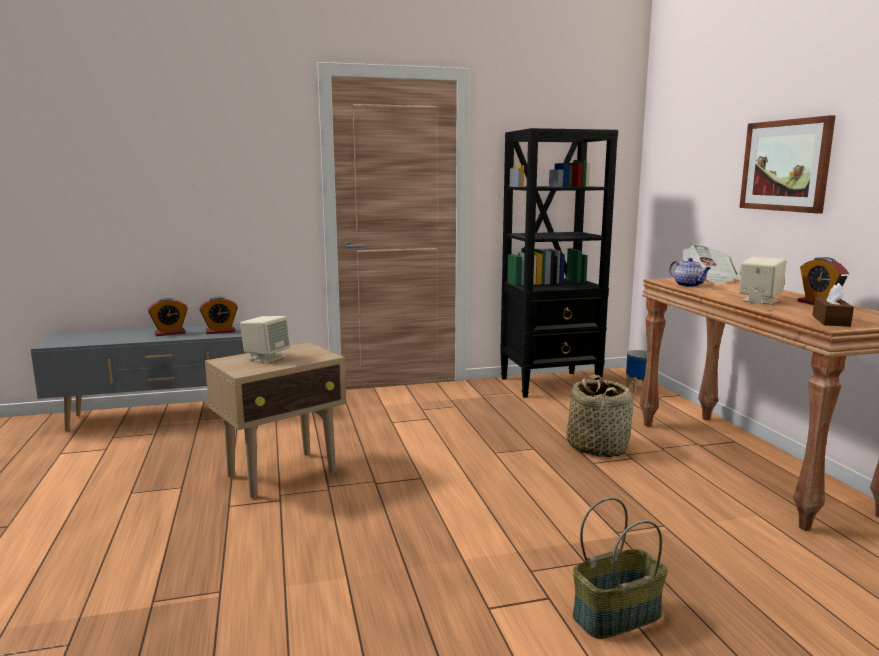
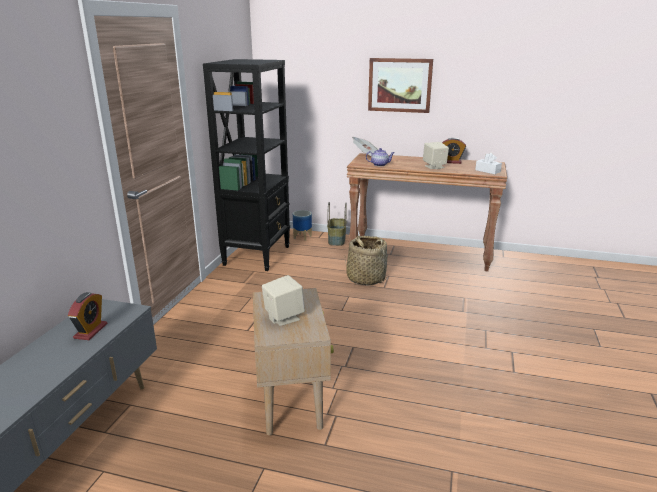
camera: 60 degrees left, 10 degrees up
alarm clock [148,298,188,336] -> none
basket [573,497,668,639] -> basket moved to [327,202,347,246]
brown tissue box [812,283,854,327] -> white tissue box [475,153,502,174]

